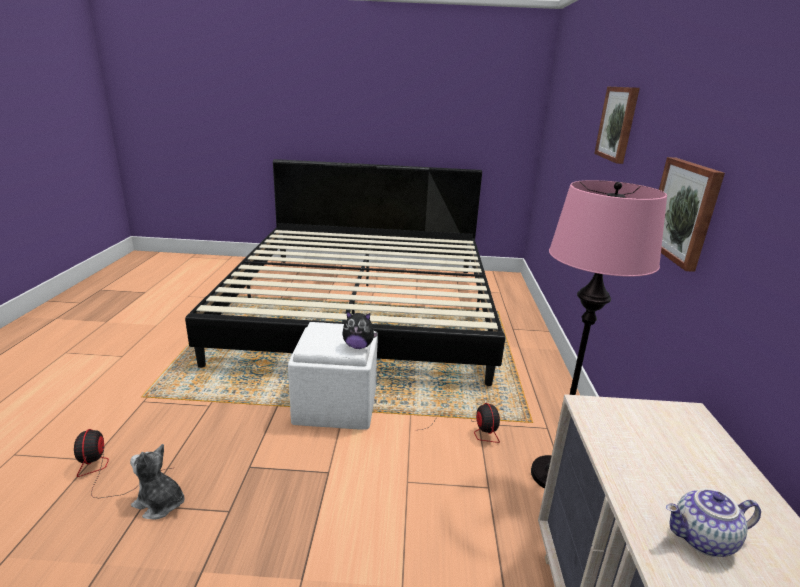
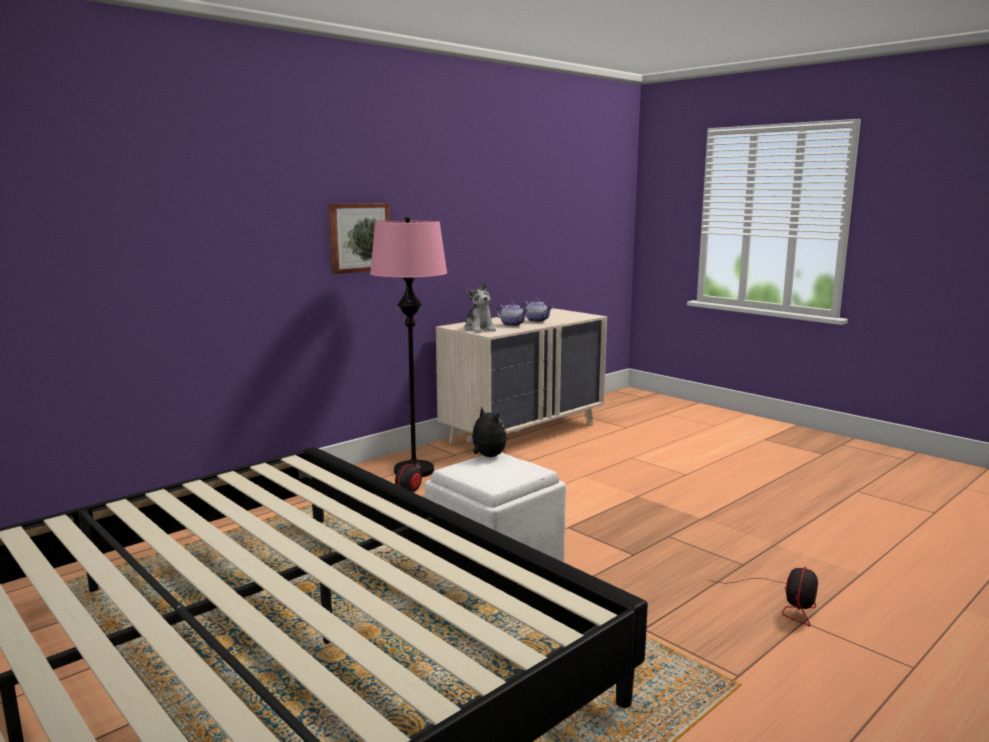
camera: 135 degrees left, 10 degrees down
plush toy [130,444,185,520] -> plush toy moved to [464,282,496,333]
picture [594,87,640,164] -> none
none -> teapot [497,302,528,326]

